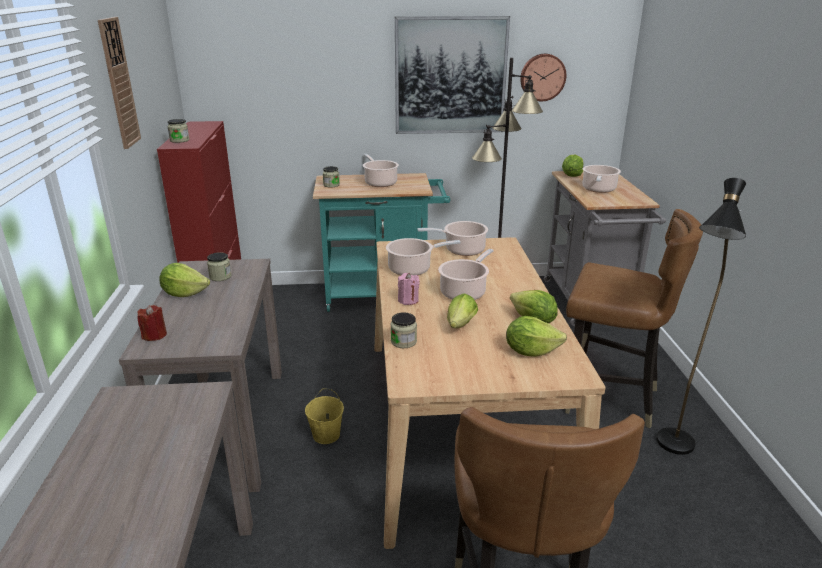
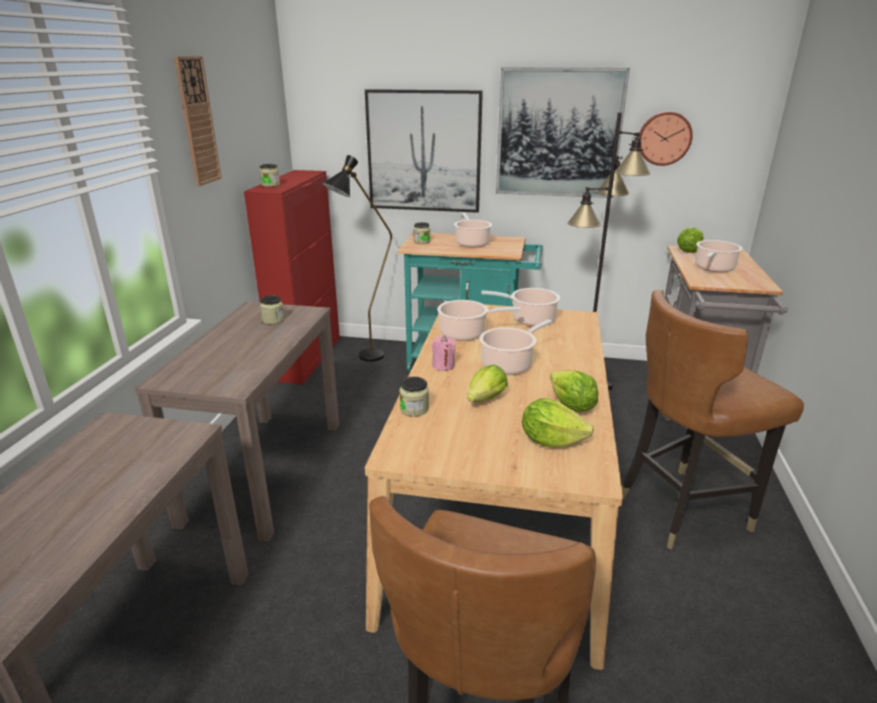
camera: 15 degrees right, 0 degrees up
red candle [137,305,167,341] -> none
lettuce [159,263,210,297] -> none
yellow bucket [305,389,344,444] -> none
brown chair [565,209,703,428] -> brown chair turned 120 degrees clockwise [622,290,804,549]
black floor lamp [656,178,746,455] -> black floor lamp moved to [322,155,392,362]
none -> picture [365,89,483,213]

